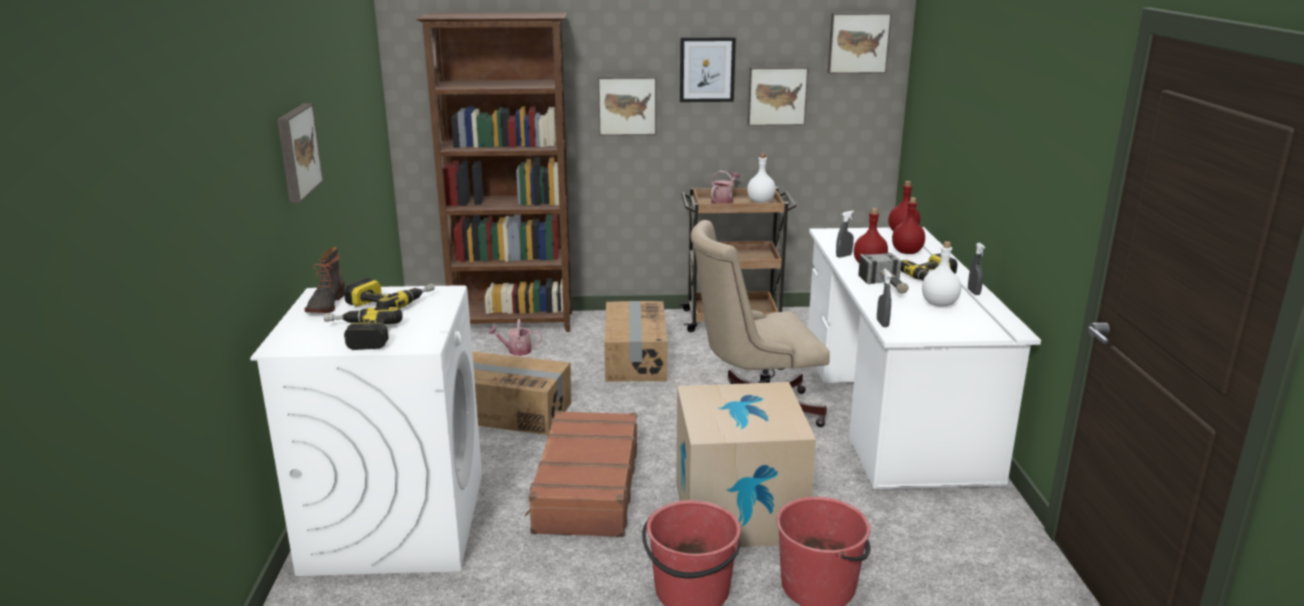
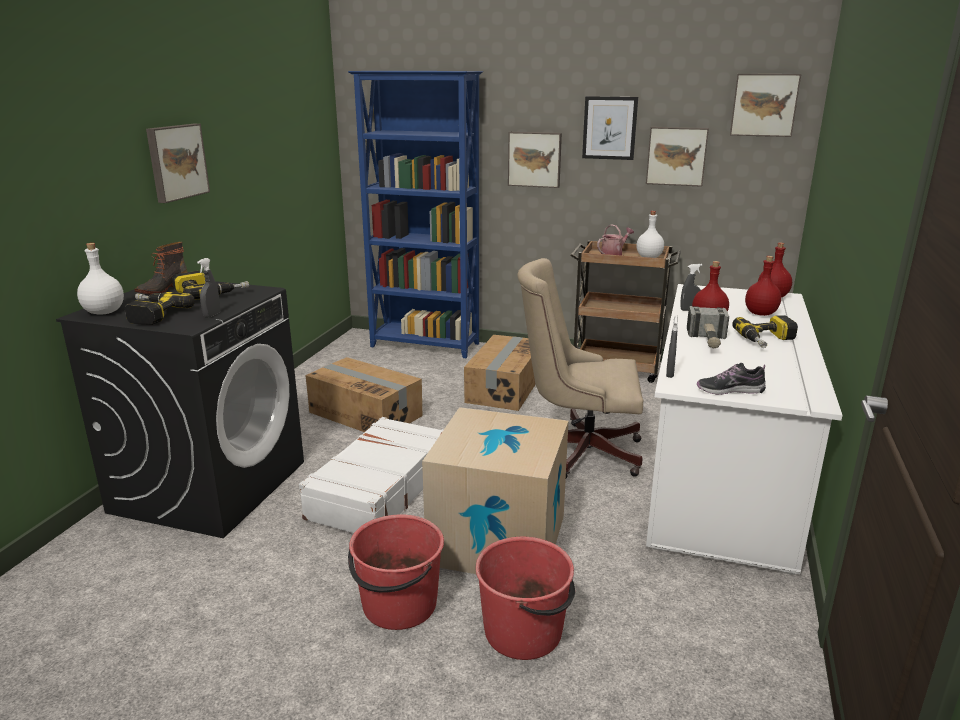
camera: 20 degrees right, 0 degrees up
white washing machine [250,285,482,576] -> black washing machine [56,281,304,538]
brown bookcase [416,12,572,332] -> blue bookcase [348,71,483,358]
watering can [488,319,542,356] -> none
brown suitcase [525,410,637,537] -> white suitcase [299,417,444,533]
white bottle [922,241,961,307] -> white bottle moved to [77,243,124,315]
grey spray bottle [968,243,985,295] -> grey spray bottle moved to [197,258,220,318]
none -> shoe [697,363,766,395]

